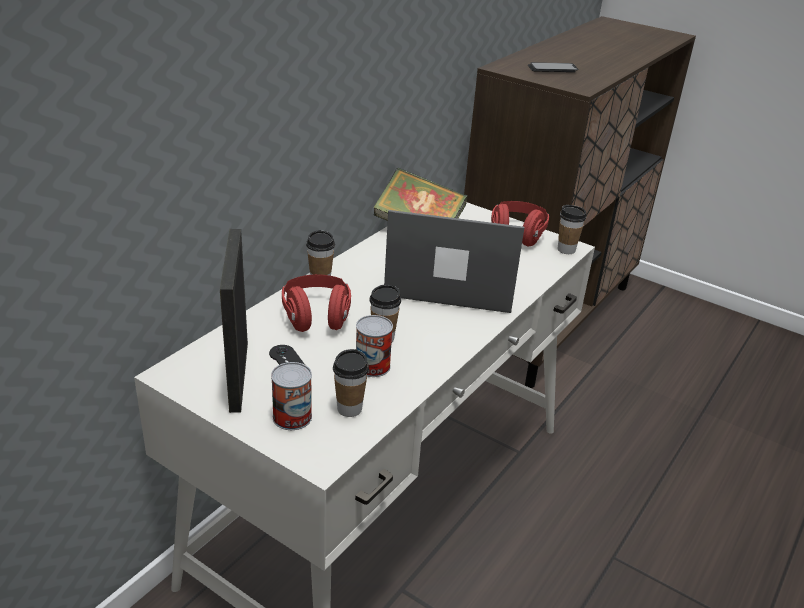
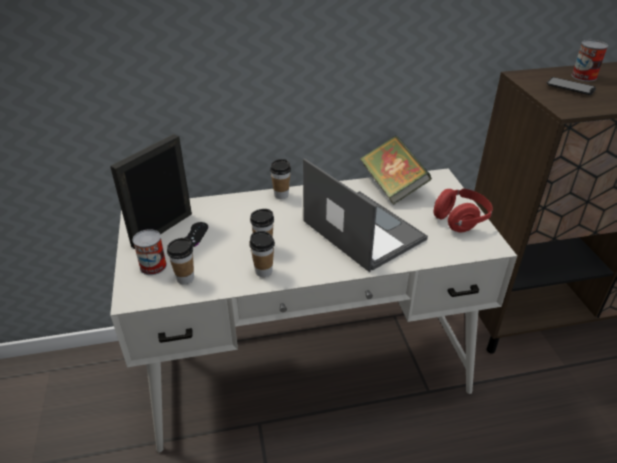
camera: 45 degrees right, 5 degrees up
red headphones [282,274,351,332] -> none
can [356,315,393,377] -> can moved to [572,40,608,82]
cup [558,205,586,254] -> cup moved to [249,231,275,277]

